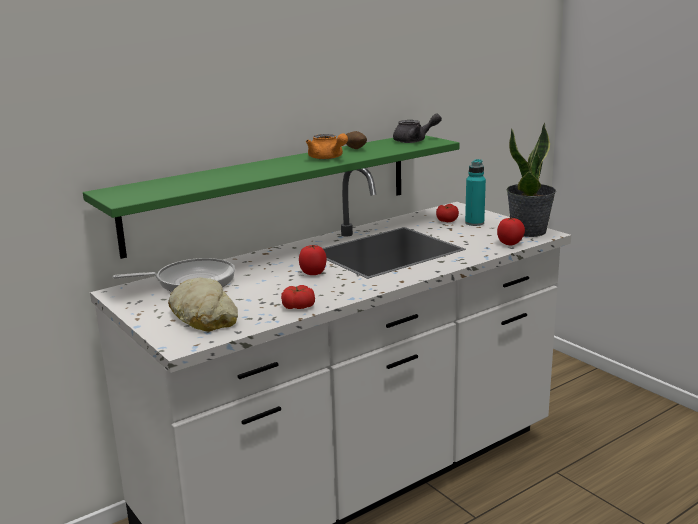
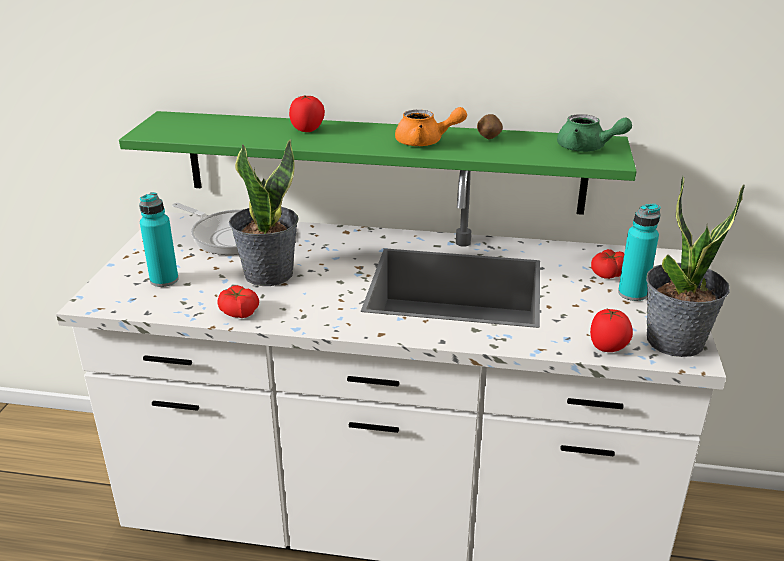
camera: 45 degrees right, 10 degrees up
bread [168,277,238,332] -> turquoise bottle [139,192,179,287]
tomato [299,245,327,275] -> tomato moved to [289,95,325,132]
orange teapot [306,134,348,159] -> orange teapot turned 90 degrees counterclockwise [395,107,467,146]
grey teapot [393,114,442,143] -> green teapot [557,114,632,152]
none -> potted plant [229,139,298,286]

